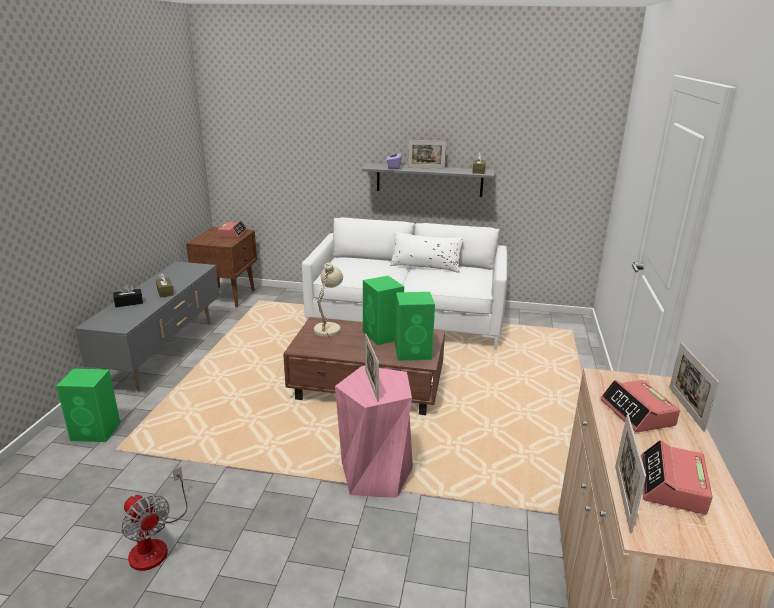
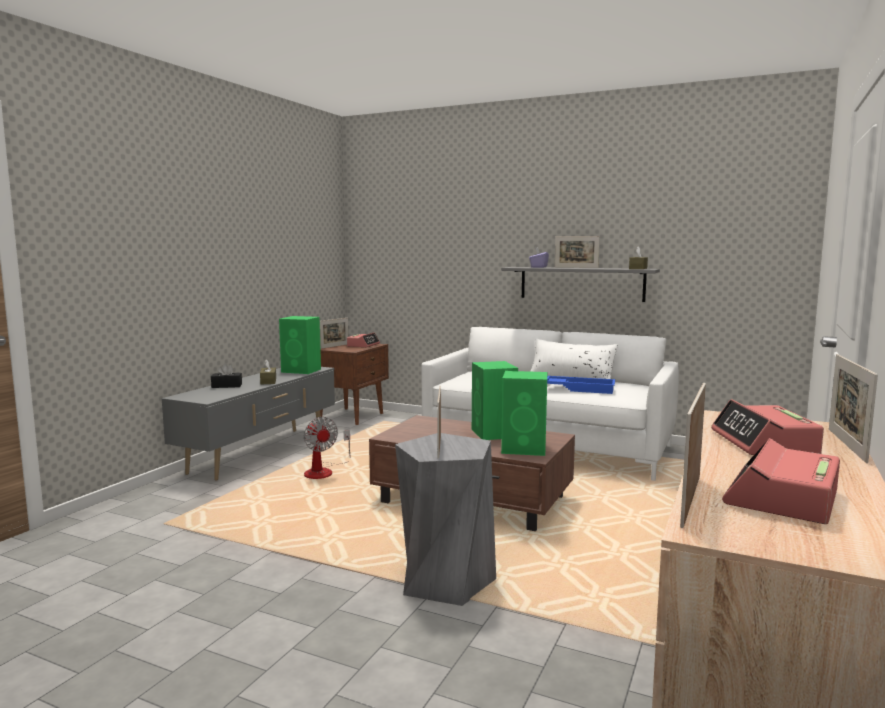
camera: 15 degrees right, 15 degrees down
green speaker [56,369,120,442] -> green speaker moved to [279,316,321,374]
fan [121,467,188,571] -> fan moved to [304,417,351,479]
beige table lamp [314,263,343,341] -> none
pink stool [335,366,413,498] -> grey stool [395,433,496,606]
none -> picture frame [320,318,348,349]
none -> blue tray [547,376,615,394]

